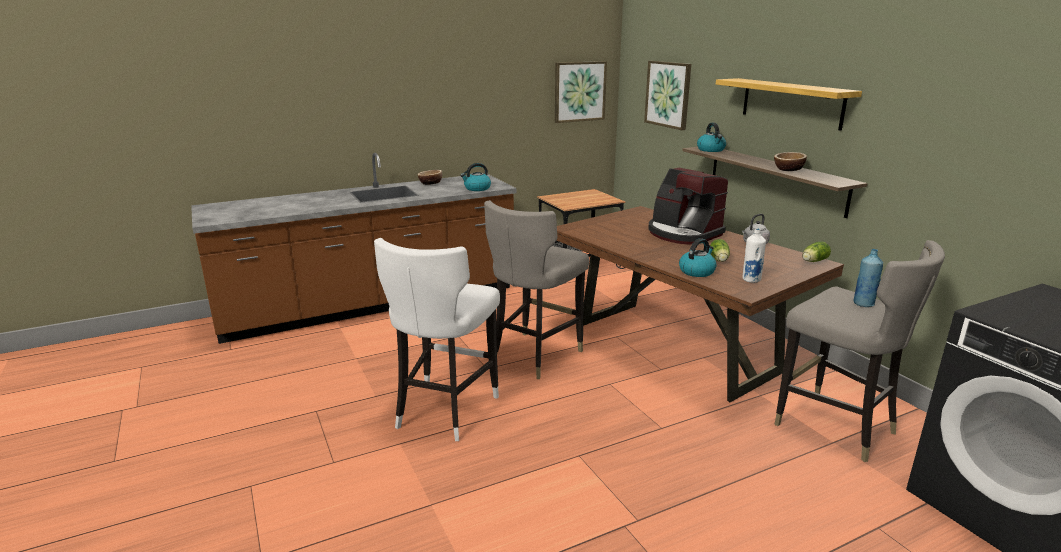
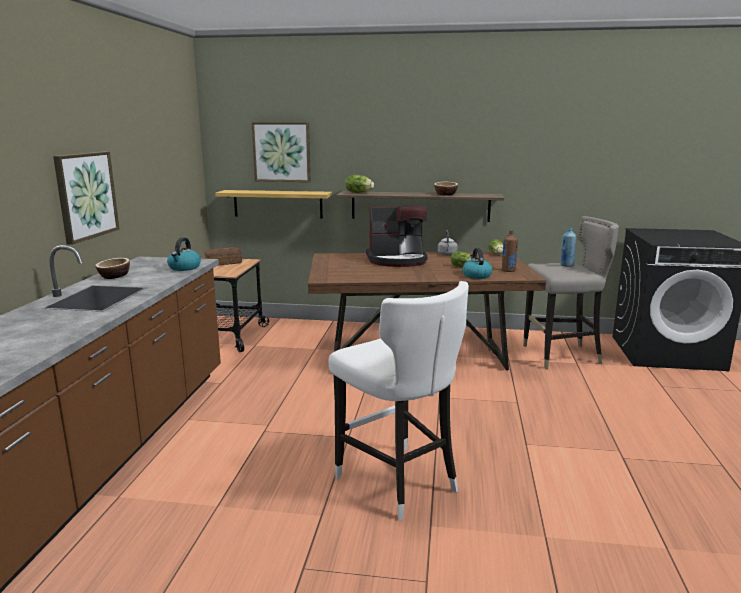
camera: 55 degrees left, 5 degrees down
grey stool [484,200,589,379] -> none
picture [555,61,607,123] -> picture moved to [53,152,120,245]
kettle [697,123,726,152] -> lettuce [345,175,374,193]
shelf [716,78,862,131] -> shelf moved to [215,190,332,219]
white bottle [742,228,766,283] -> brown bottle [502,230,518,272]
none -> bread [204,247,242,265]

